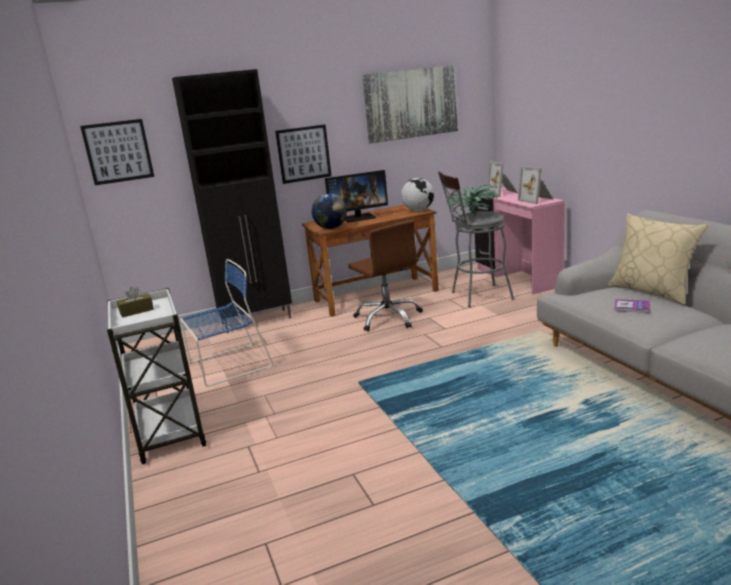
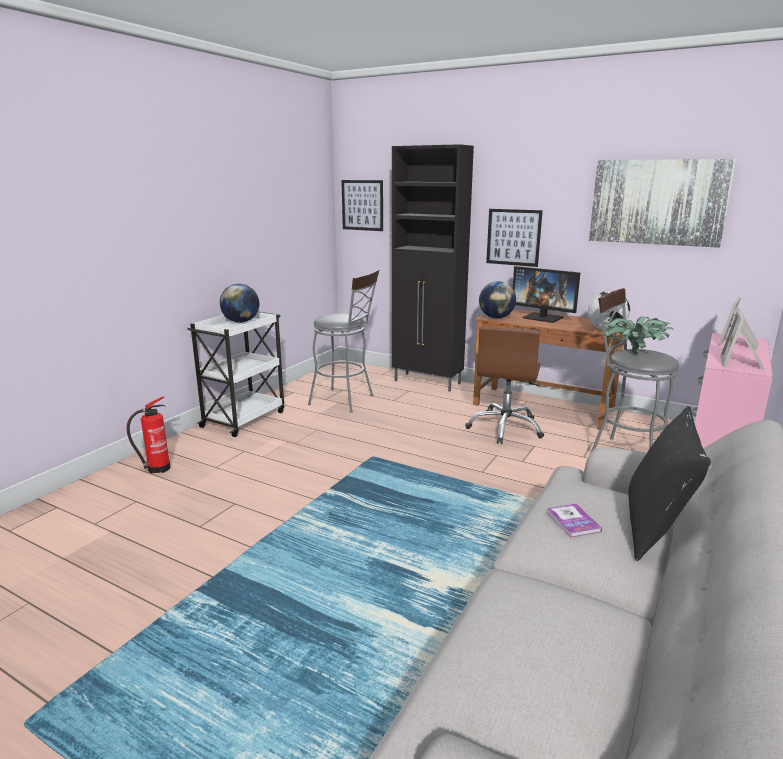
camera: 50 degrees right, 0 degrees up
brown tissue box [117,287,154,318] -> globe [220,284,259,323]
blue chair [180,259,273,387] -> grey stool [308,270,379,412]
beige pillow [608,214,709,305] -> black pillow [628,406,711,561]
none -> fire extinguisher [126,397,170,473]

